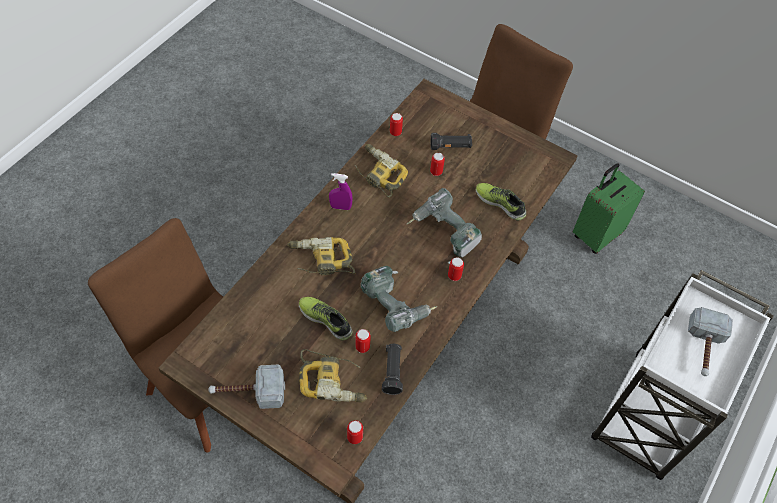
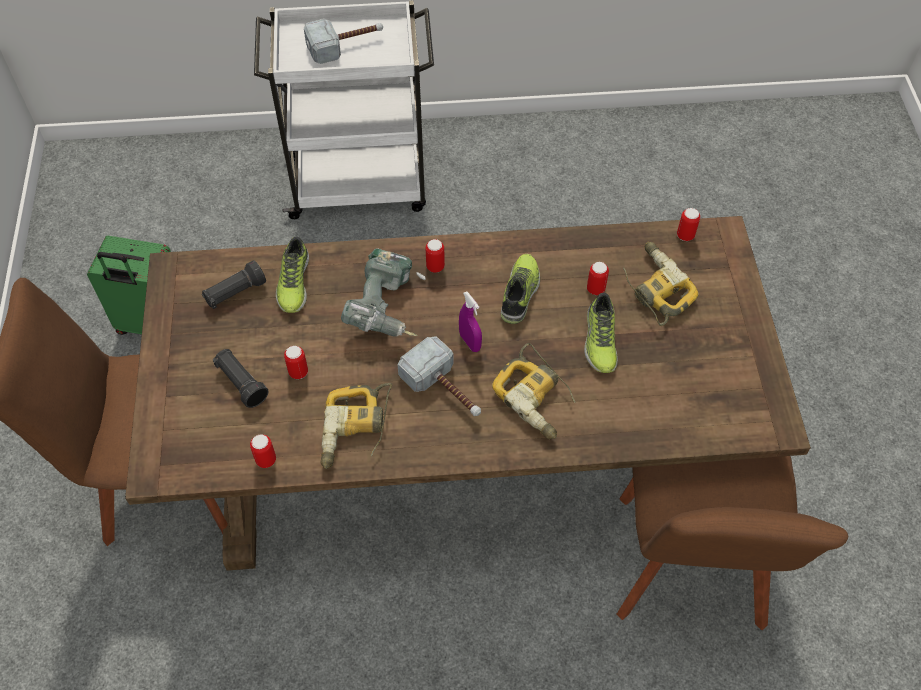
camera: 125 degrees left, 0 degrees up
hammer [208,365,285,409] -> hammer moved to [398,336,481,416]
purple spray bottle [329,173,352,210] -> purple spray bottle moved to [459,291,482,352]
power drill [361,266,438,332] -> shoe [501,254,540,324]
black flashlight [382,344,403,395] -> black flashlight moved to [202,260,266,309]

